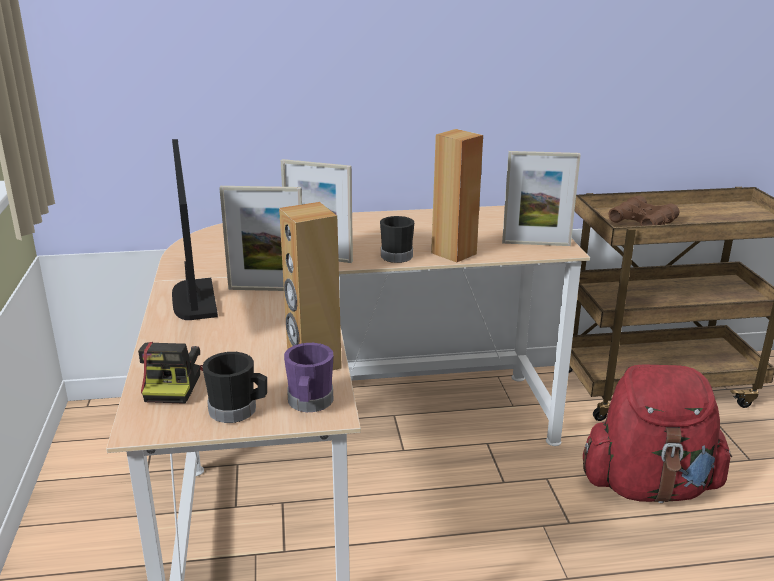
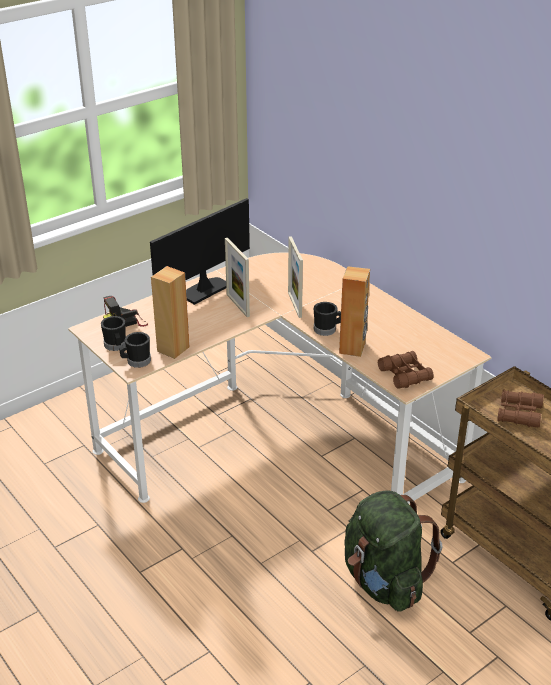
camera: 60 degrees right, 10 degrees up
purple mug [284,343,334,412] -> black mug [119,332,151,368]
picture frame [502,151,581,246] -> brown binoculars [378,351,434,388]
red backpack [583,364,732,503] -> green backpack [345,490,443,612]

